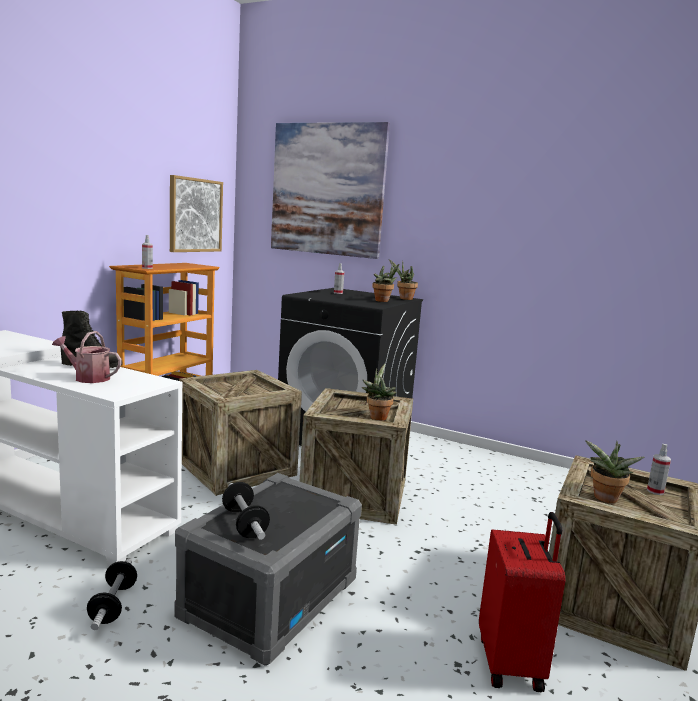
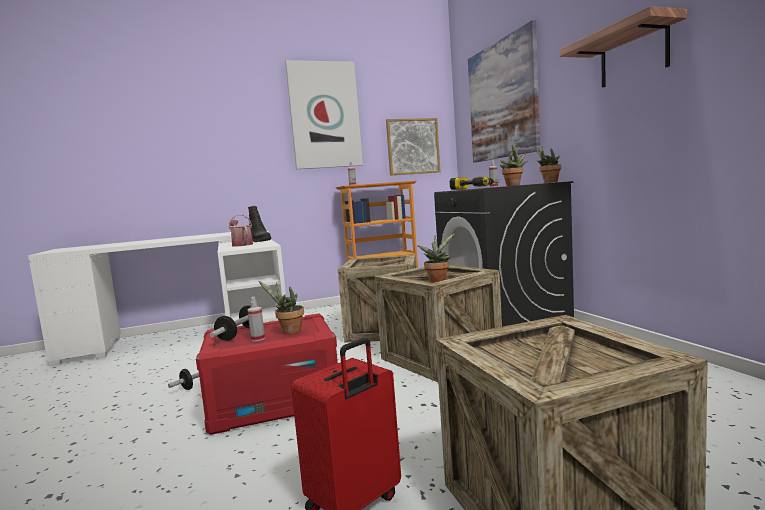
camera: 45 degrees right, 5 degrees down
grey storage box [174,473,362,666] -> red storage box [196,314,338,435]
potted plant [585,440,644,503] -> potted plant moved to [259,281,304,334]
spray bottle [647,444,671,495] -> spray bottle moved to [247,297,265,342]
none -> picture [285,60,363,169]
none -> power drill [450,177,499,190]
none -> shelf [559,6,687,88]

